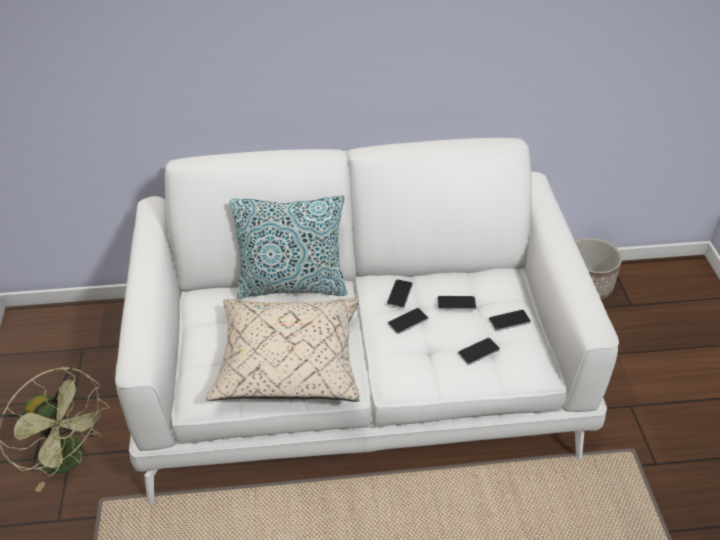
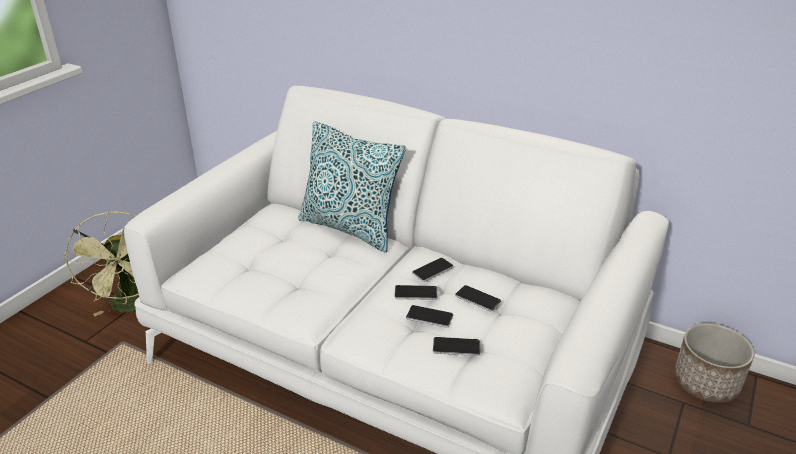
camera: 35 degrees right, 10 degrees down
beige pillow [206,298,360,402] -> none
phone [489,310,531,331] -> phone moved to [406,305,453,328]

